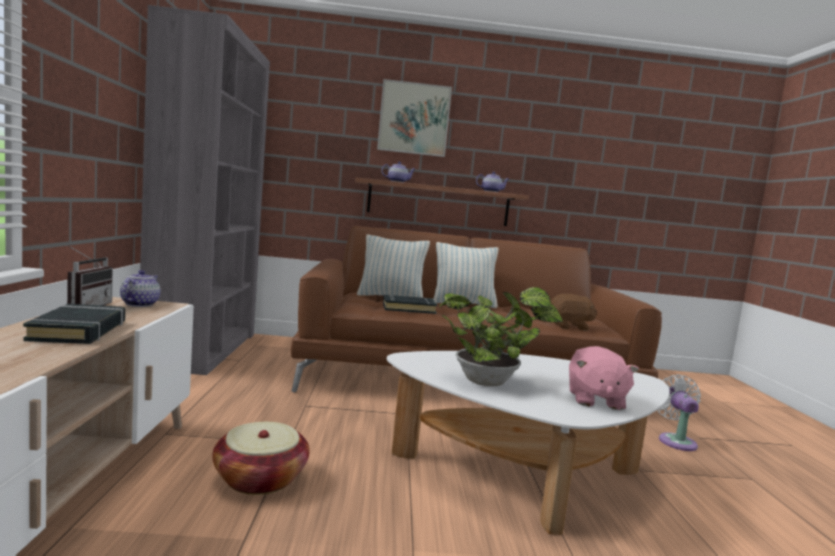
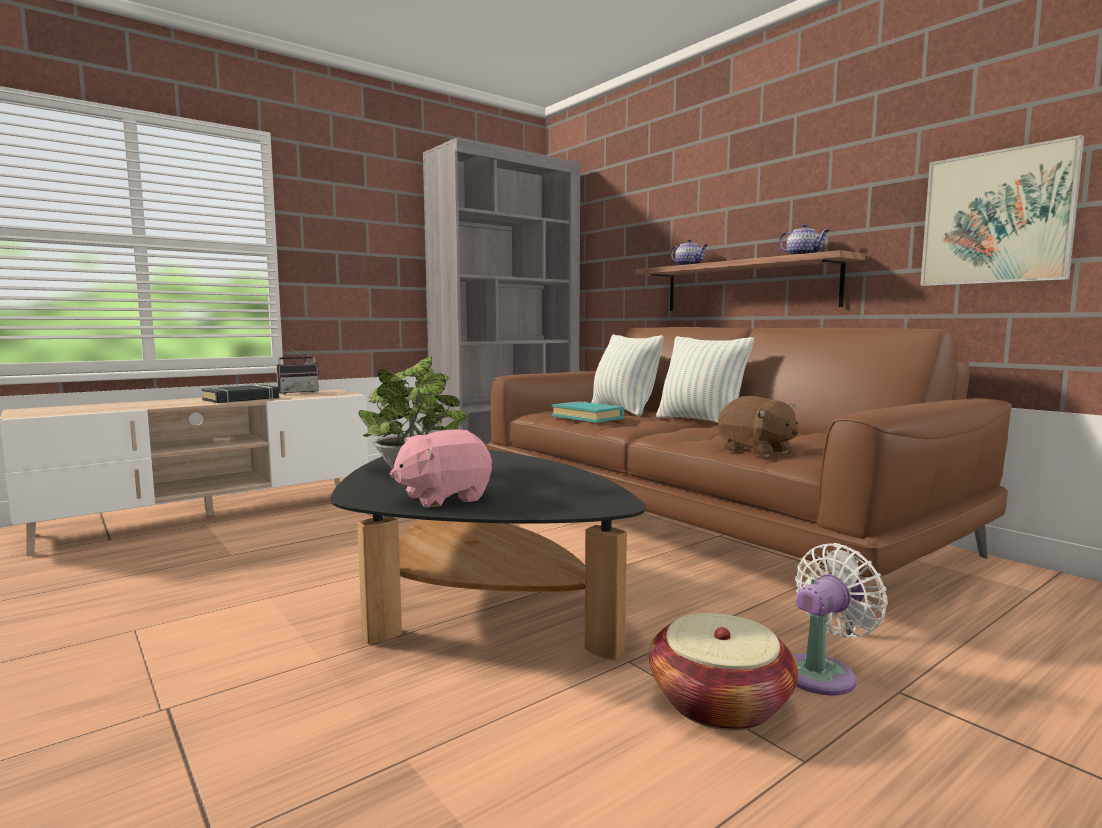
camera: 55 degrees right, 0 degrees up
teapot [120,270,160,307] -> none
basket [212,422,310,495] -> basket moved to [649,613,798,731]
picture [377,79,452,157] -> picture moved to [920,135,1084,286]
black book [383,295,437,314] -> turquoise book [552,401,624,423]
white coffee table [387,351,670,535] -> black coffee table [330,449,646,660]

